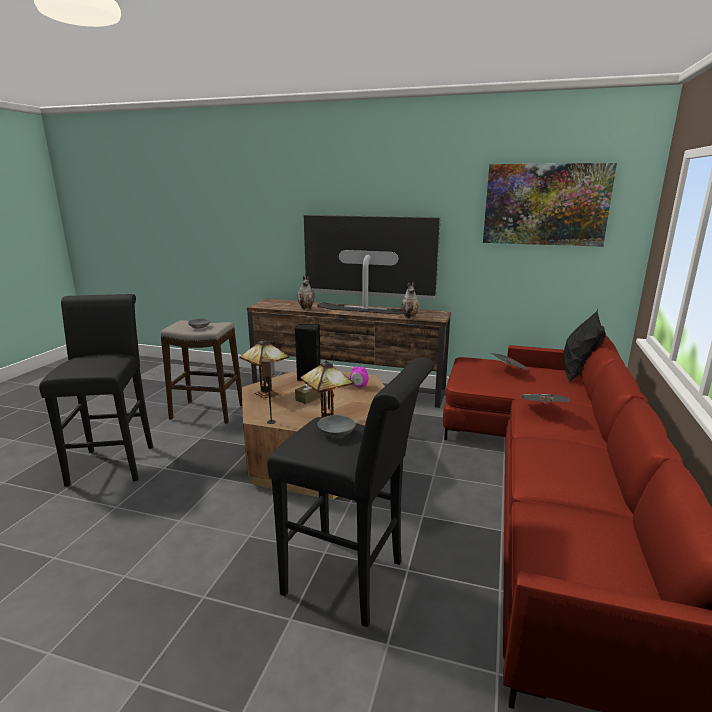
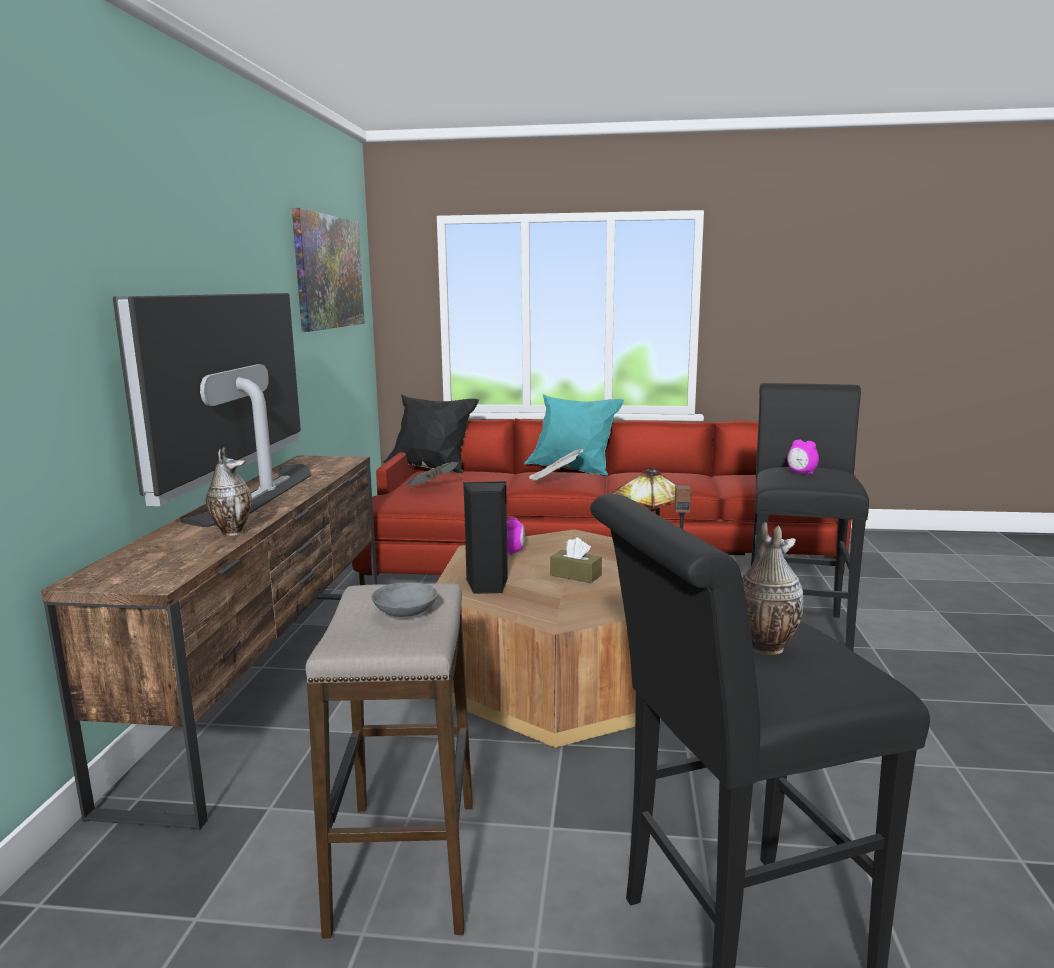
camera: 100 degrees left, 5 degrees down
table lamp [240,339,289,398] -> none
grey bowl [317,415,356,437] -> alarm clock [787,439,819,475]
vase [401,283,419,319] -> vase moved to [742,522,803,655]
none -> turquoise pillow [524,394,624,476]

